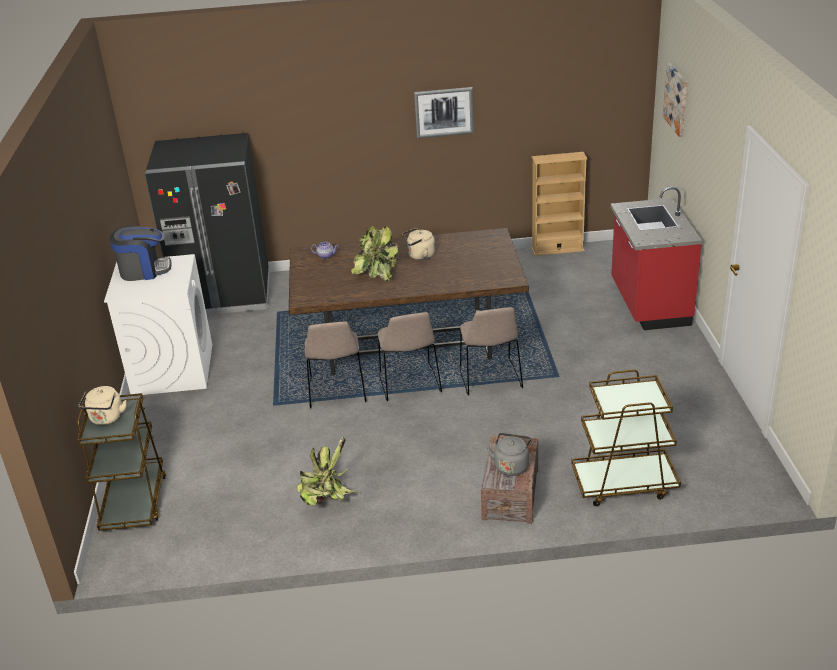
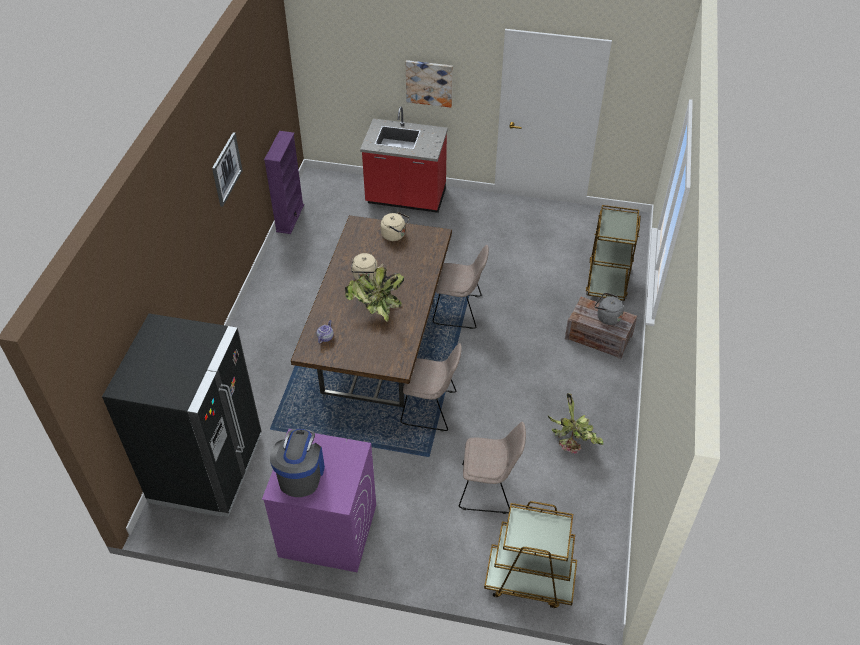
camera: 75 degrees left, 15 degrees up
beige kettle [79,386,127,425] -> beige kettle moved to [381,212,410,241]
white washing machine [104,254,212,395] -> purple washing machine [262,429,376,572]
beige chair [378,312,442,401] -> beige chair moved to [459,422,526,514]
beige bookcase [531,152,588,256] -> purple bookcase [264,131,304,234]
picture [663,63,687,137] -> picture moved to [406,60,453,108]

